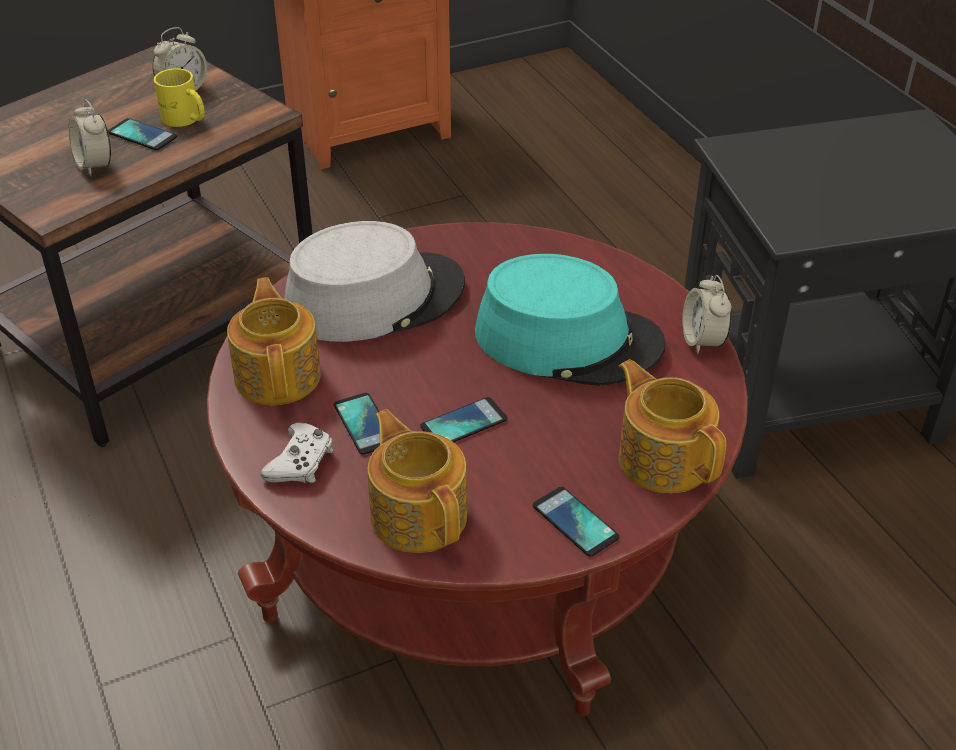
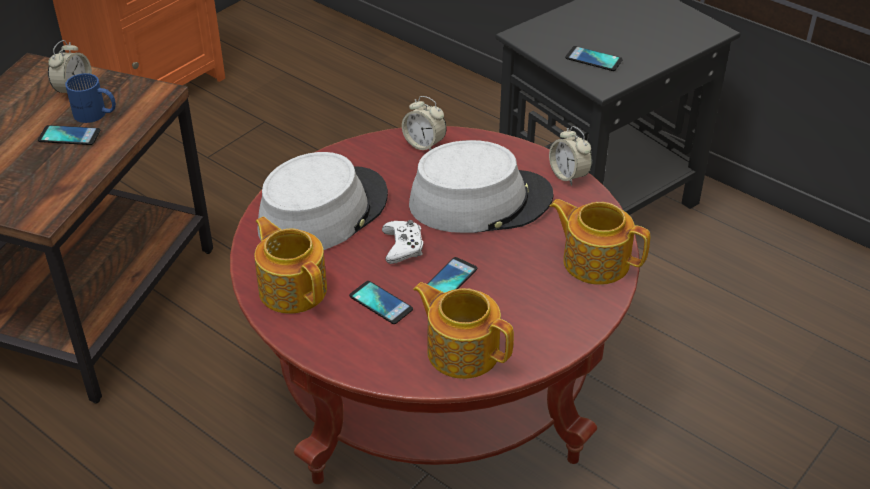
camera: 25 degrees left, 0 degrees up
alarm clock [69,99,111,176] -> alarm clock moved to [402,96,446,150]
yellow mug [154,68,205,127] -> blue mug [65,73,116,123]
white game controller [261,423,333,483] -> white game controller moved to [382,220,423,264]
turquoise hat [475,254,666,386] -> grey hat [409,140,554,233]
phone [533,487,619,557] -> phone moved to [565,46,623,71]

